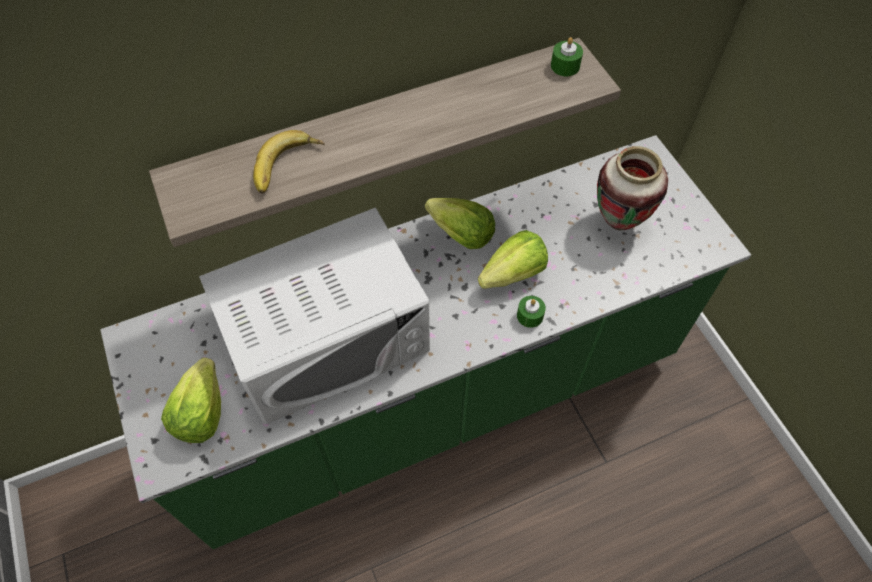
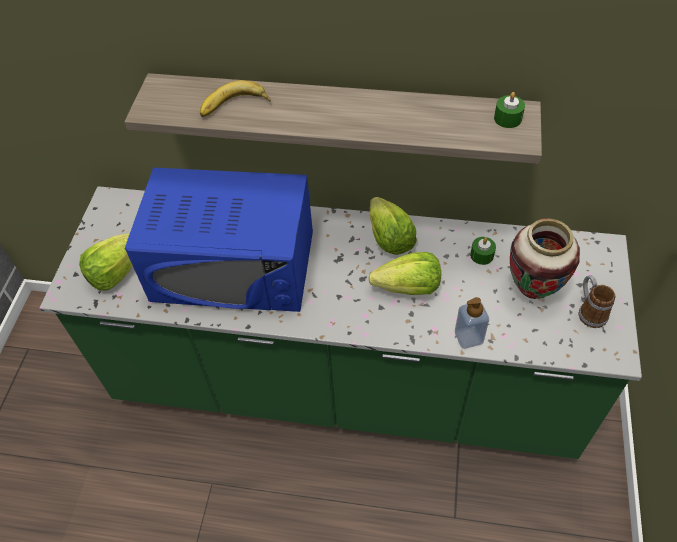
camera: 35 degrees right, 5 degrees down
white microwave [199,207,430,424] -> blue microwave [125,168,313,312]
green candle [517,296,546,328] -> green candle moved to [470,237,496,265]
none -> soap dispenser [455,297,489,349]
none -> mug [578,275,615,328]

